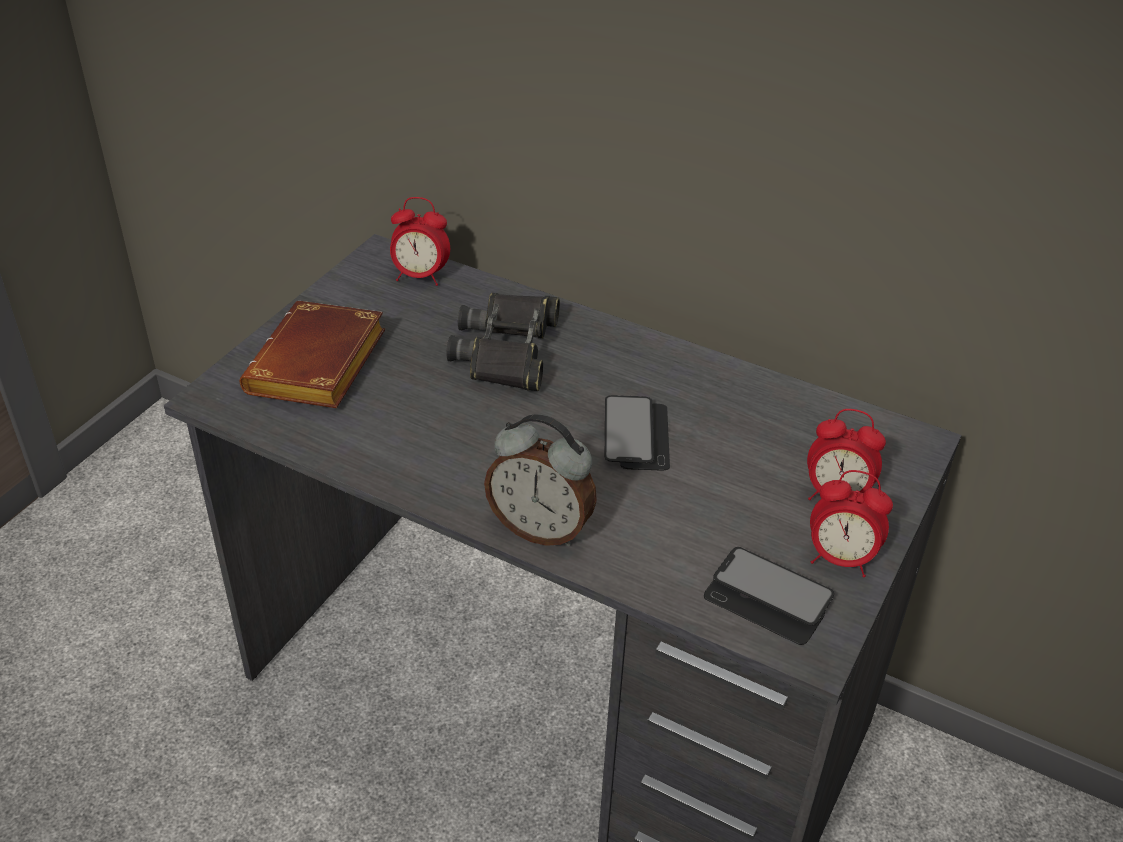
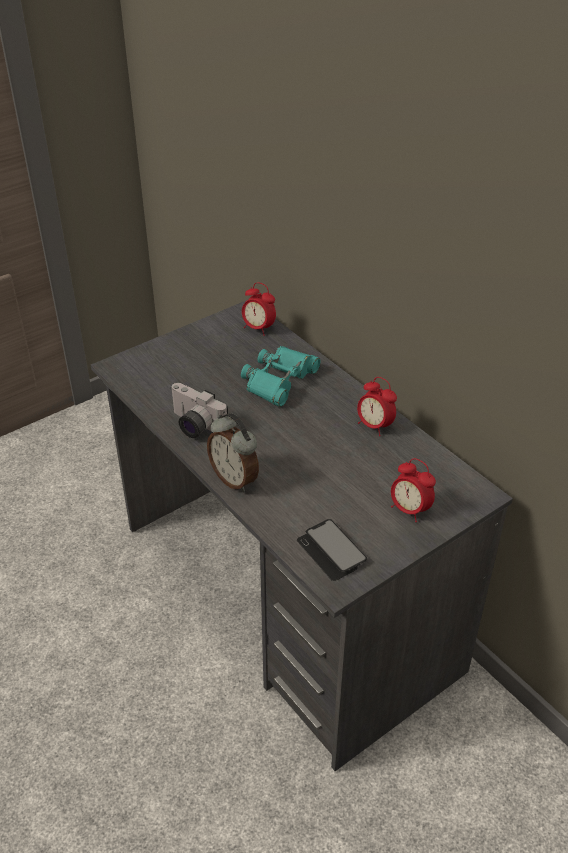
camera: 25 degrees right, 0 degrees up
brown book [240,301,385,408] -> none
black binoculars [447,293,560,391] -> turquoise binoculars [241,346,321,407]
phone [605,395,670,471] -> none
alarm clock [810,470,893,577] -> alarm clock moved to [357,377,397,436]
none -> camera [170,383,228,438]

